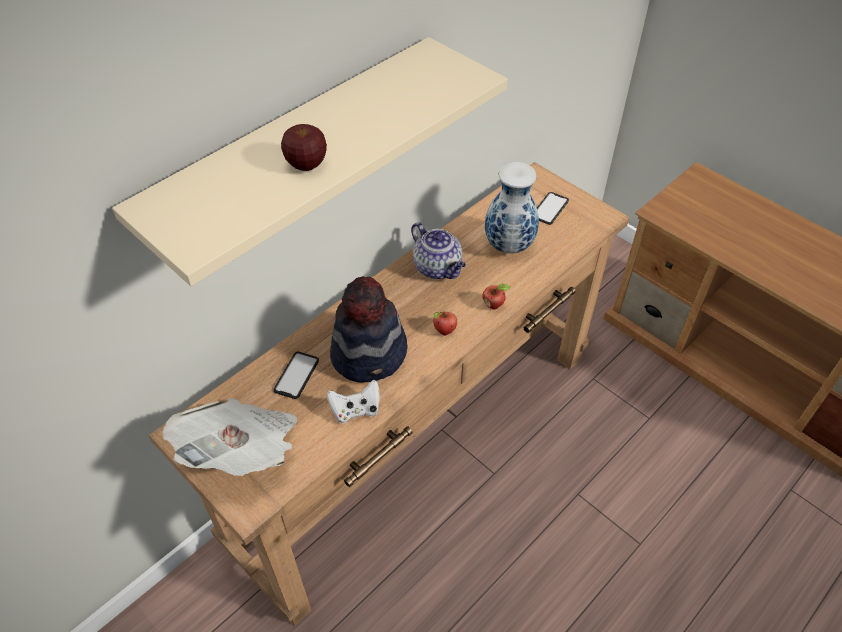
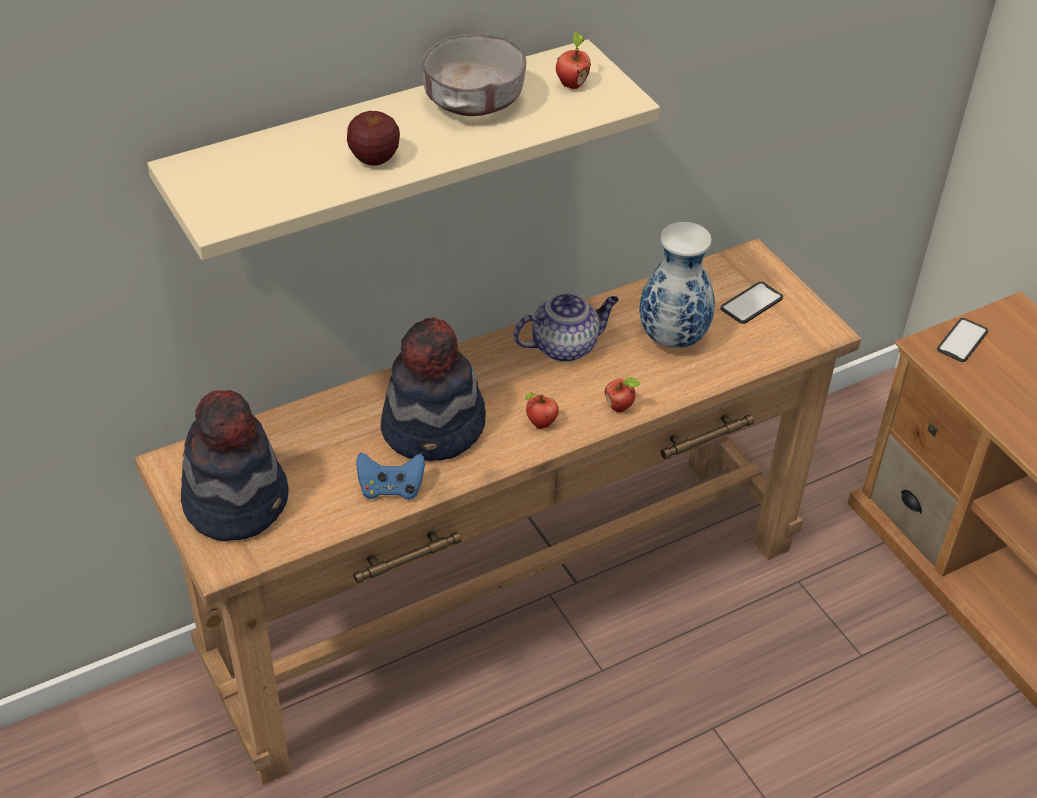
camera: 15 degrees right, 5 degrees down
newspaper [163,398,298,476] -> hat [181,390,289,541]
phone [274,352,319,399] -> phone moved to [937,318,988,362]
white game controller [327,380,380,423] -> blue game controller [356,453,425,500]
teapot [411,222,466,279] -> teapot turned 90 degrees counterclockwise [513,292,619,362]
none -> grey bowl [422,34,526,116]
none -> apple [556,32,591,89]

